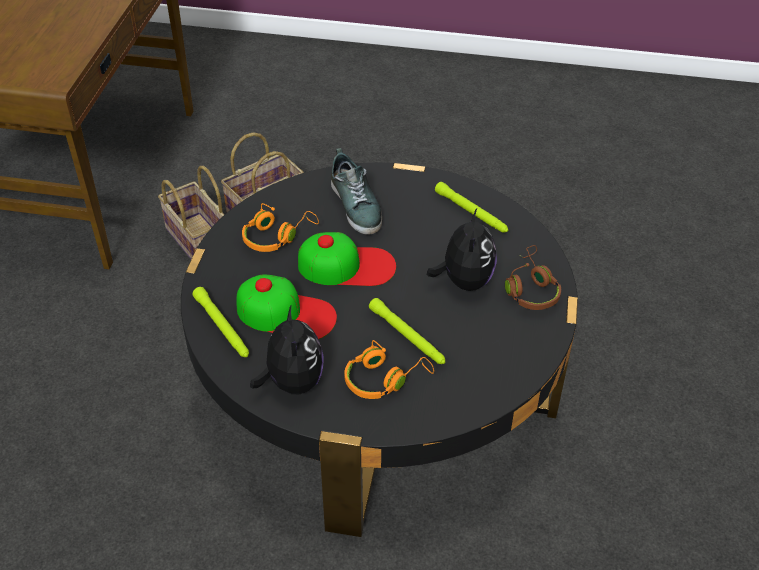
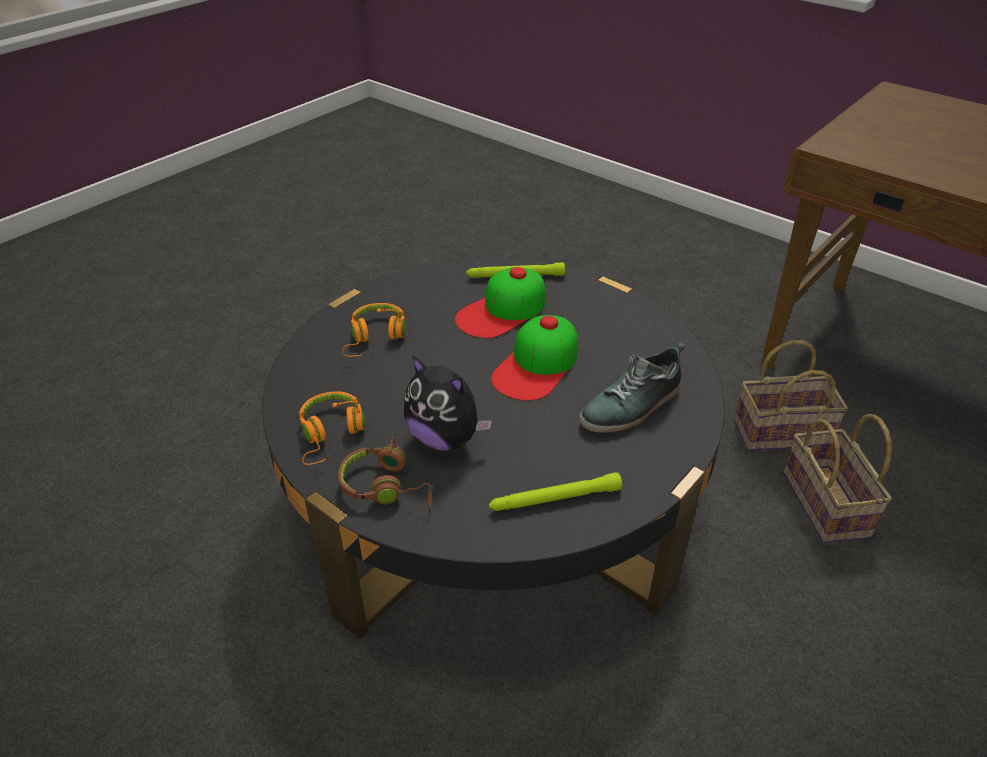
camera: 120 degrees right, 5 degrees down
orange headphones [242,203,319,252] -> orange headphones moved to [299,391,365,465]
plush toy [250,306,324,395] -> none
shoe [331,148,382,235] -> shoe turned 45 degrees counterclockwise [579,342,685,433]
green flashlight [369,298,445,364] -> none

